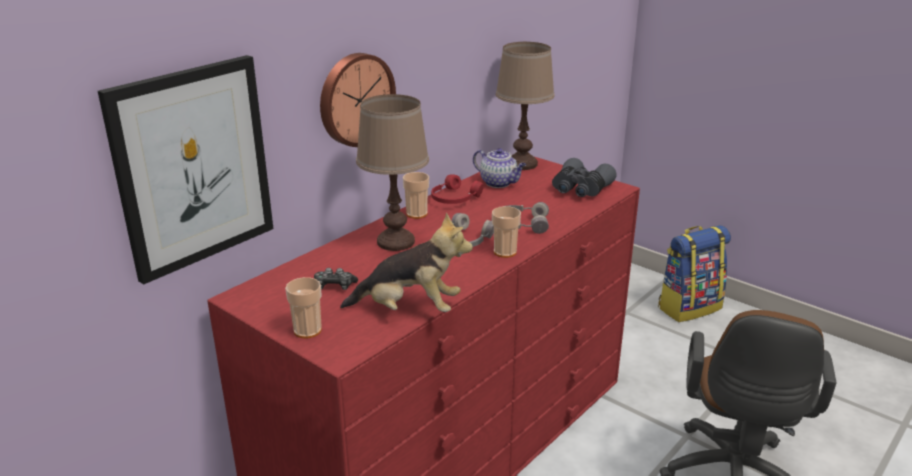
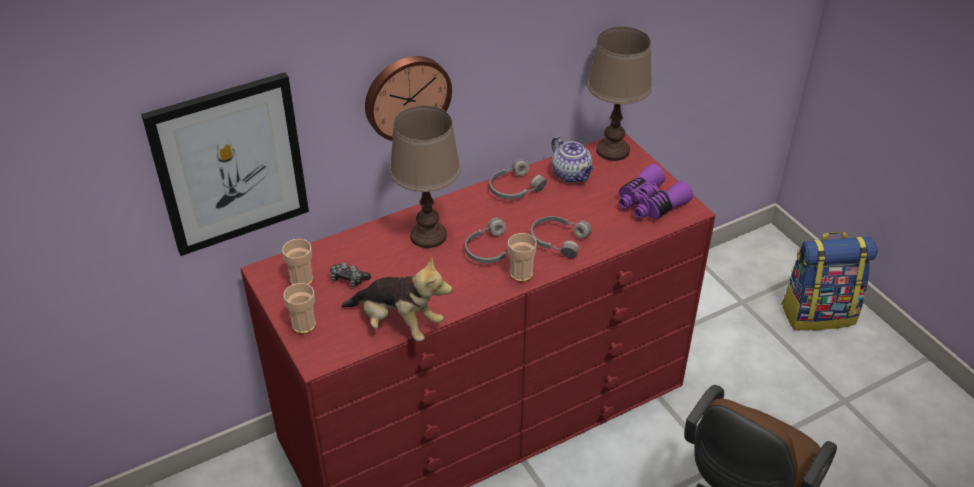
camera: 20 degrees right, 15 degrees up
cup [403,172,429,219] -> cup moved to [282,239,313,285]
red headphones [431,174,484,204] -> grey headphones [489,159,547,199]
grey binoculars [552,158,617,197] -> purple binoculars [619,164,693,219]

